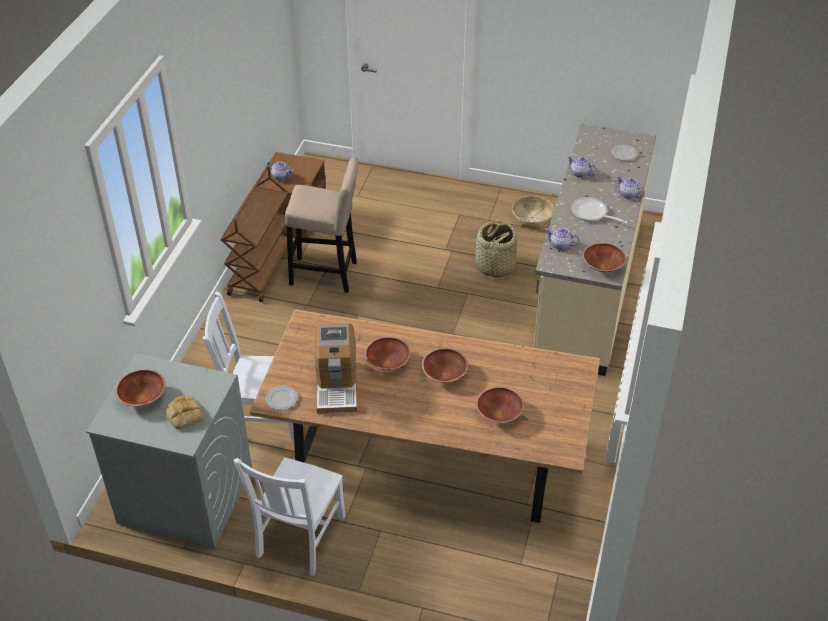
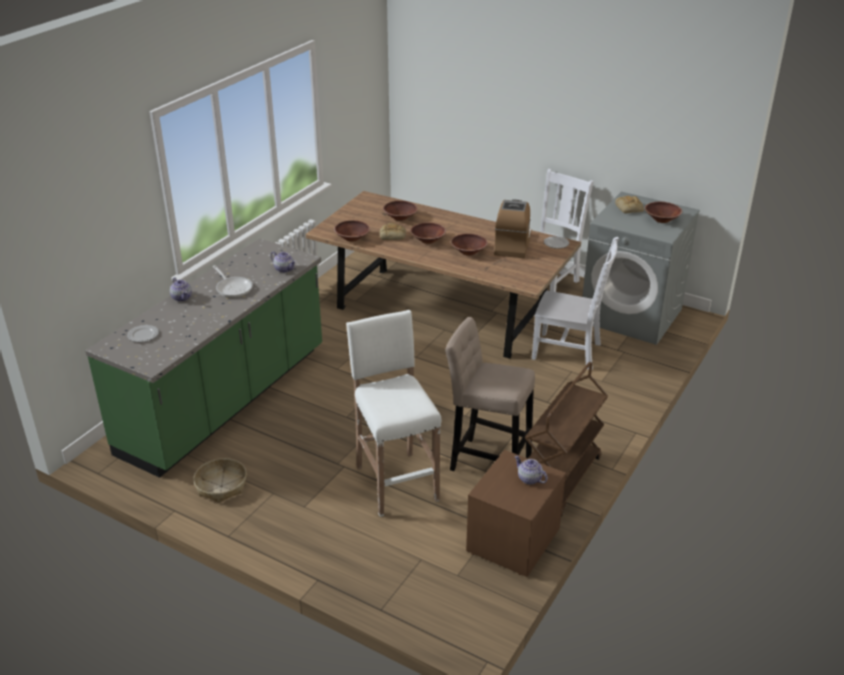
camera: 165 degrees left, 10 degrees down
basket [475,220,517,278] -> none
beige counter [533,124,656,376] -> green counter [85,238,322,478]
teapot [567,156,597,178] -> none
brown bowl [583,243,627,272] -> brown bowl moved to [334,220,370,242]
none -> white stool [346,310,441,517]
none -> bread [379,223,406,240]

